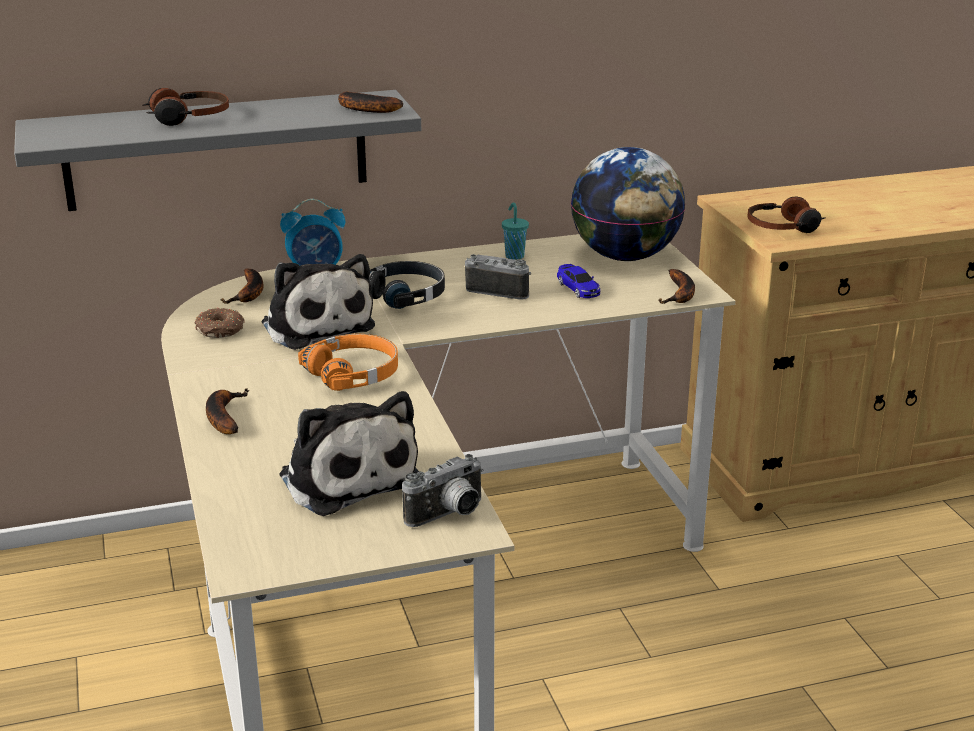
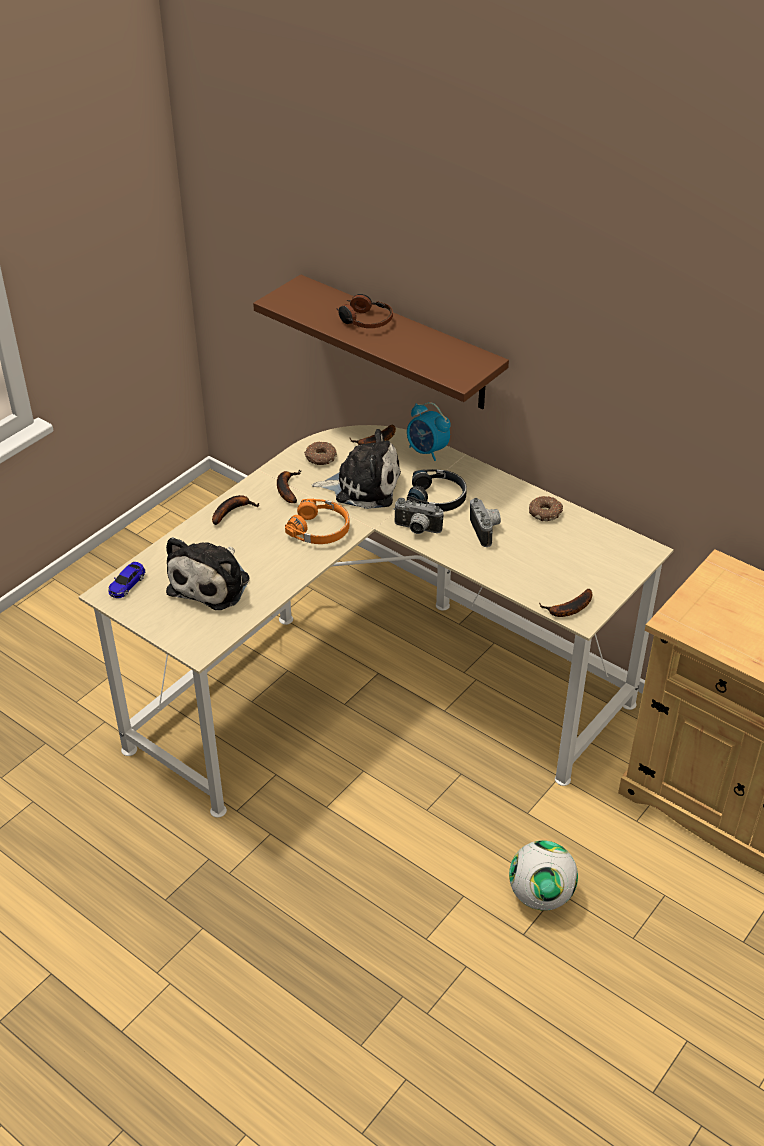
camera: 55 degrees right, 15 degrees up
grey shelf [14,90,421,211] -> brown shelf [253,275,509,409]
plush toy [262,254,375,350] -> plush toy turned 105 degrees counterclockwise [312,429,401,509]
banana [338,91,403,113] -> banana moved to [277,470,301,503]
camera [402,454,483,527] -> camera moved to [393,498,444,534]
turquoise cup [502,203,529,260] -> donut [529,496,563,521]
toy car [557,264,600,298] -> toy car moved to [108,562,145,598]
globe [571,147,685,261] -> none
headphones [747,196,826,233] -> none
none -> football [509,840,578,911]

